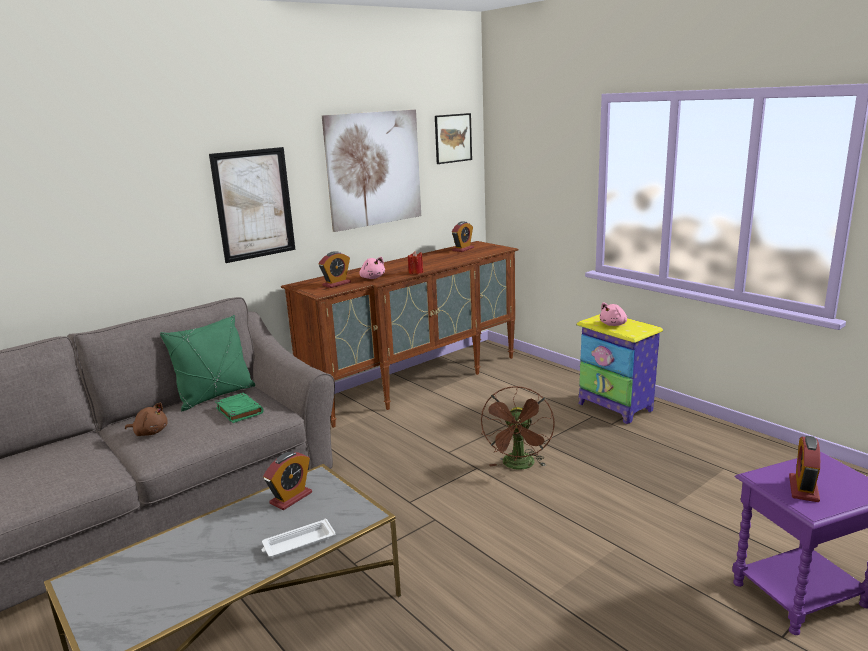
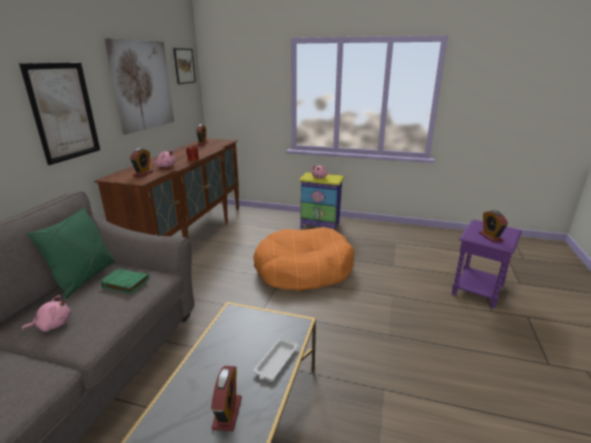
camera: 35 degrees left, 5 degrees up
brown plush toy [125,403,168,436] -> pink plush toy [21,295,71,332]
alarm clock [263,451,312,510] -> alarm clock moved to [211,366,242,431]
brown fan [481,386,555,470] -> orange dog bed [253,227,354,291]

